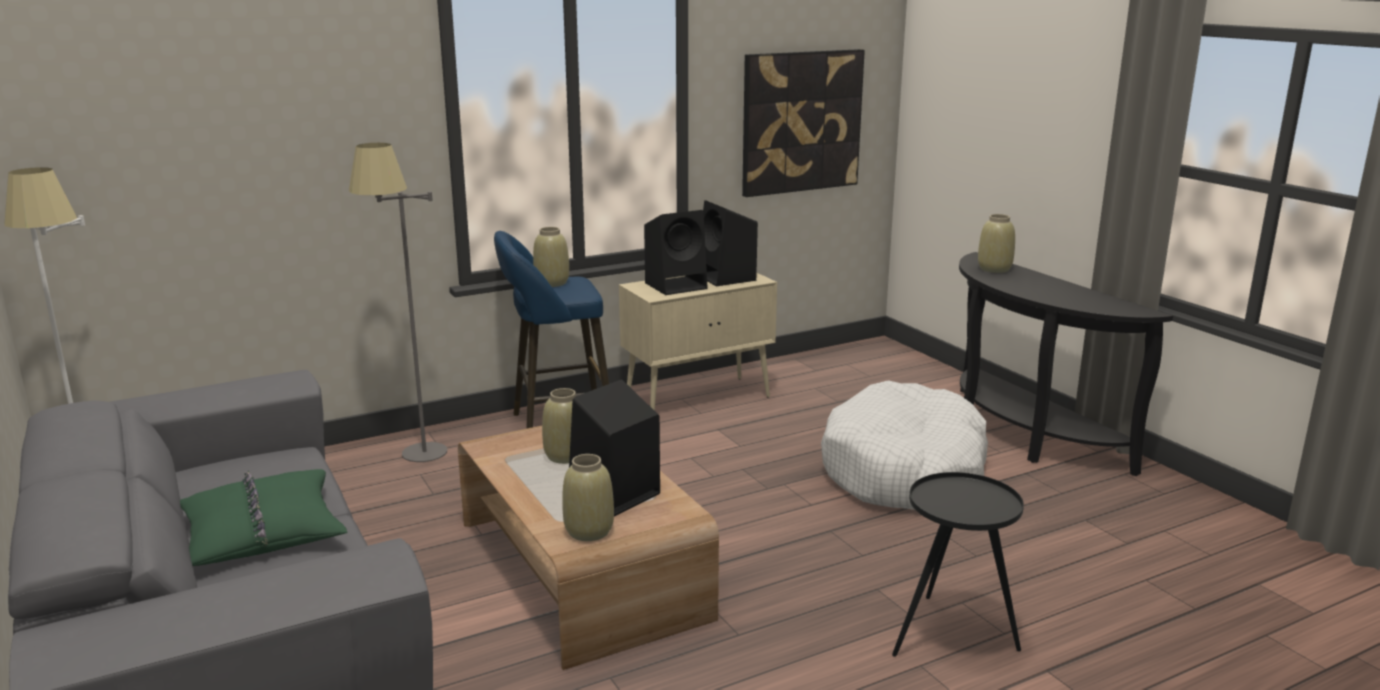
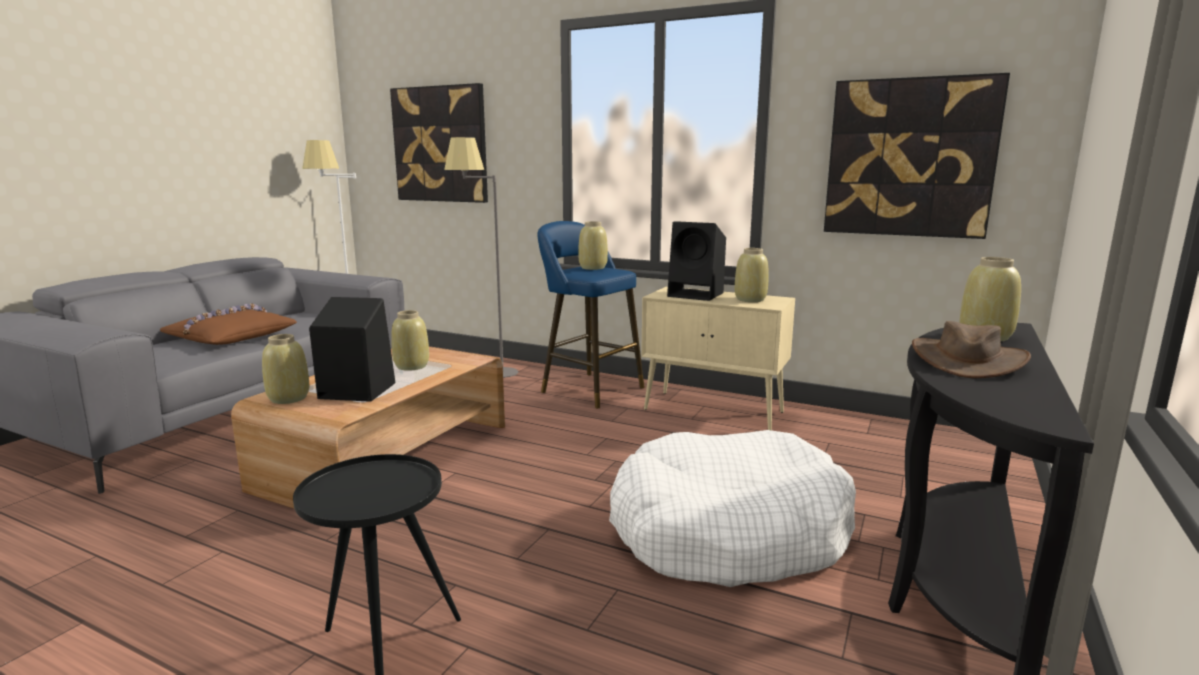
camera: 55 degrees right, 5 degrees down
green pillow [180,469,348,566] -> brown pillow [160,304,297,345]
black speaker [703,200,758,286] -> beige vase [735,248,769,302]
none -> picture [390,83,488,203]
none -> brown hat [912,321,1031,378]

